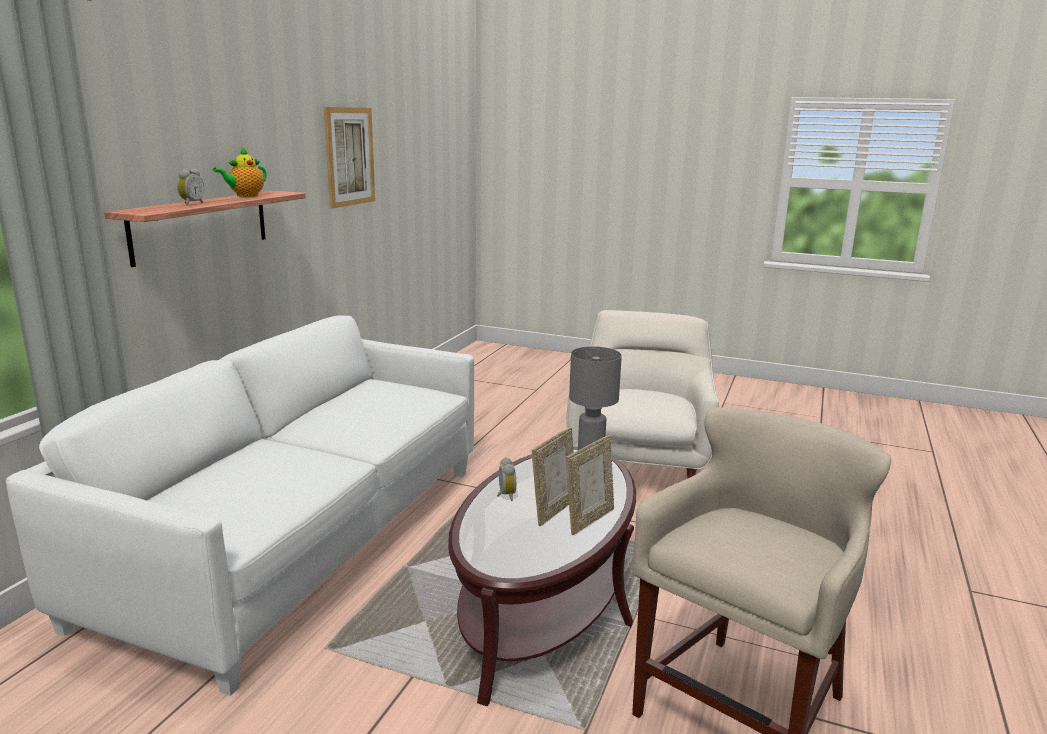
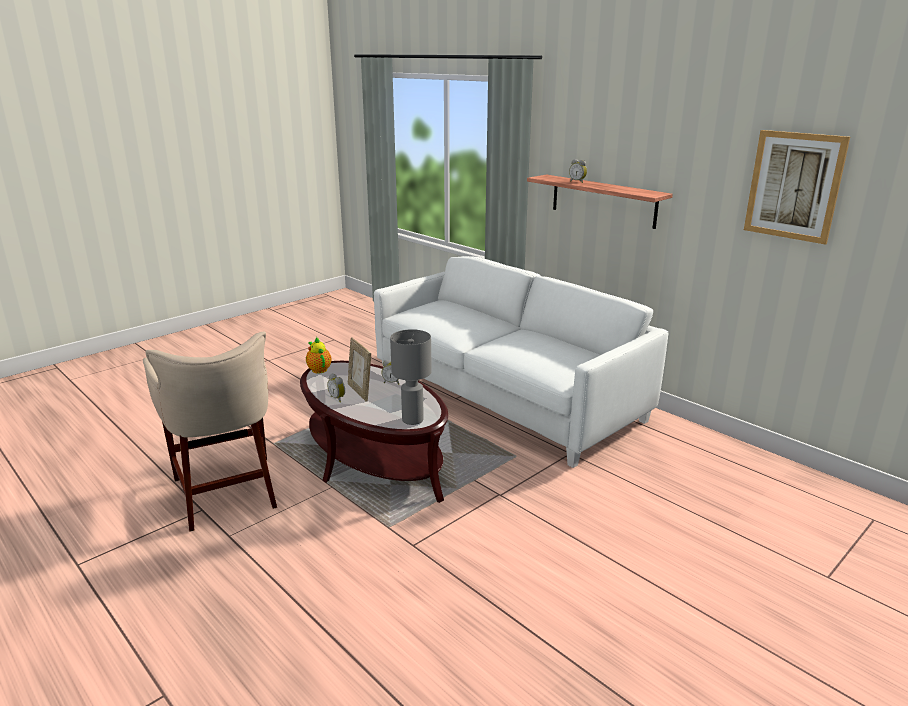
camera: 115 degrees right, 5 degrees up
teapot [213,147,266,197] -> teapot moved to [306,337,332,374]
white armchair [566,310,719,479] -> none
picture frame [566,435,614,535] -> alarm clock [327,373,345,402]

